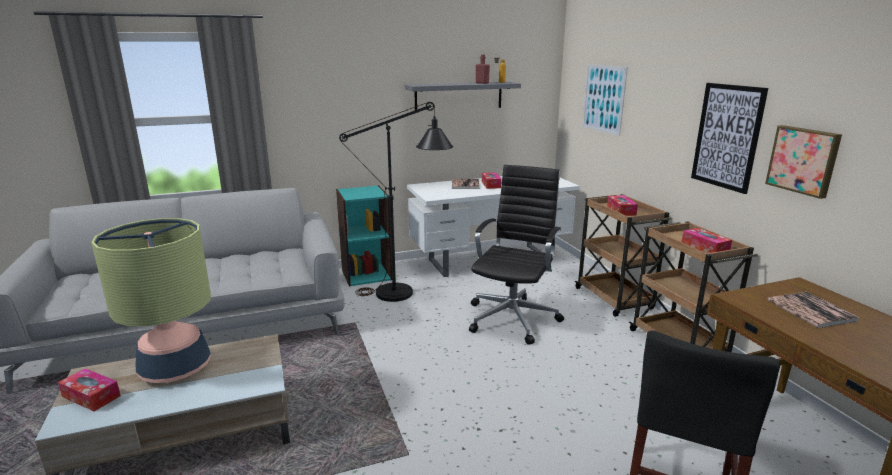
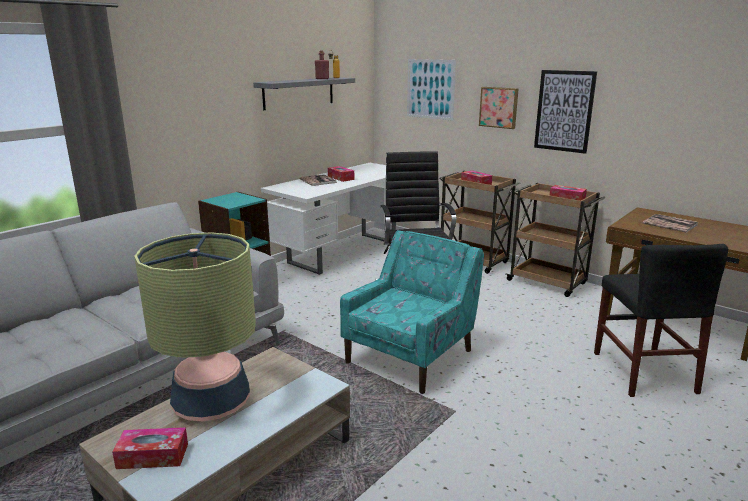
camera: 30 degrees left, 0 degrees up
black floor lamp [339,102,453,302] -> none
picture [765,125,842,199] -> picture moved to [479,87,518,129]
none -> turquoise armchair [340,230,484,394]

